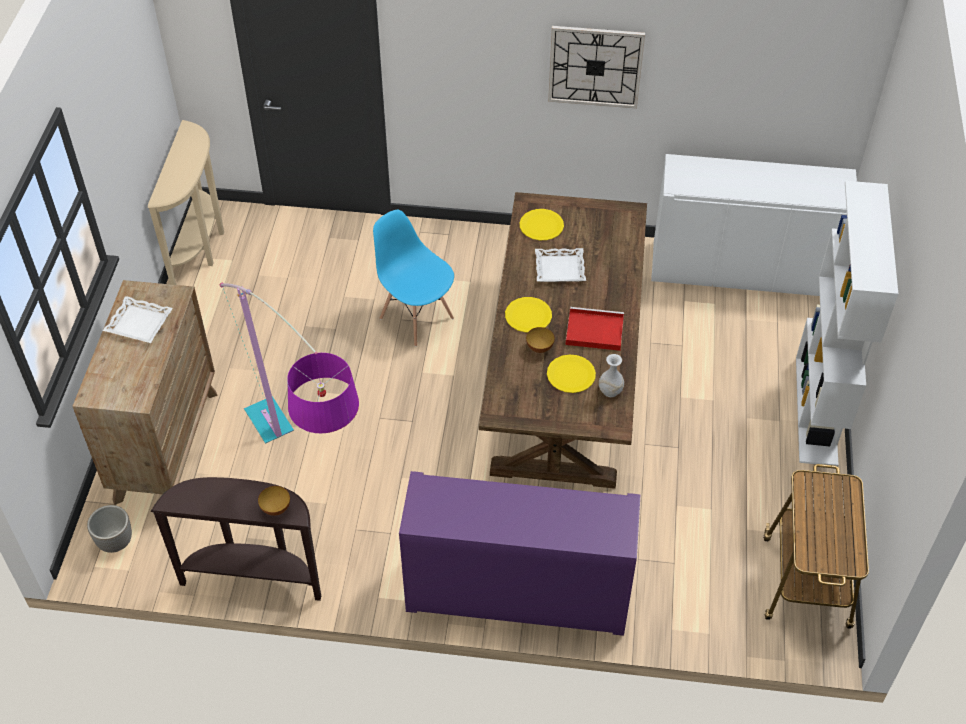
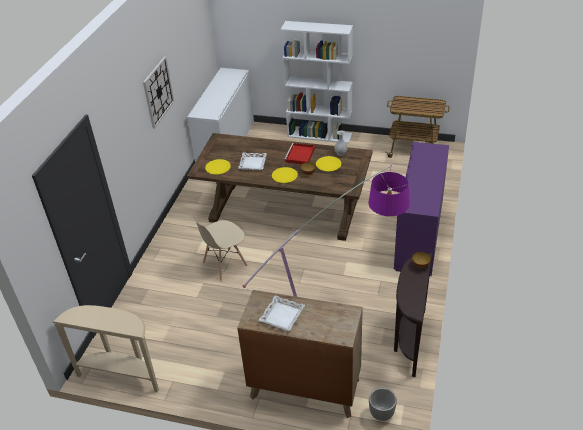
camera: 80 degrees left, 10 degrees down
blue chair [373,210,454,347] -> beige chair [191,215,247,281]

